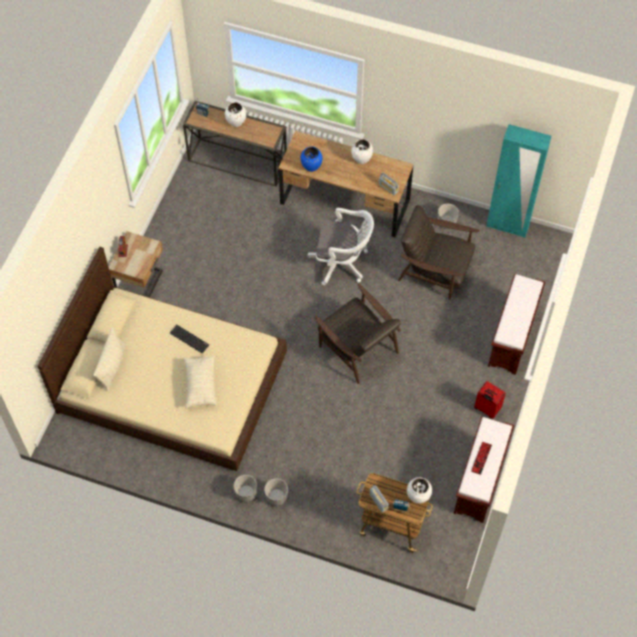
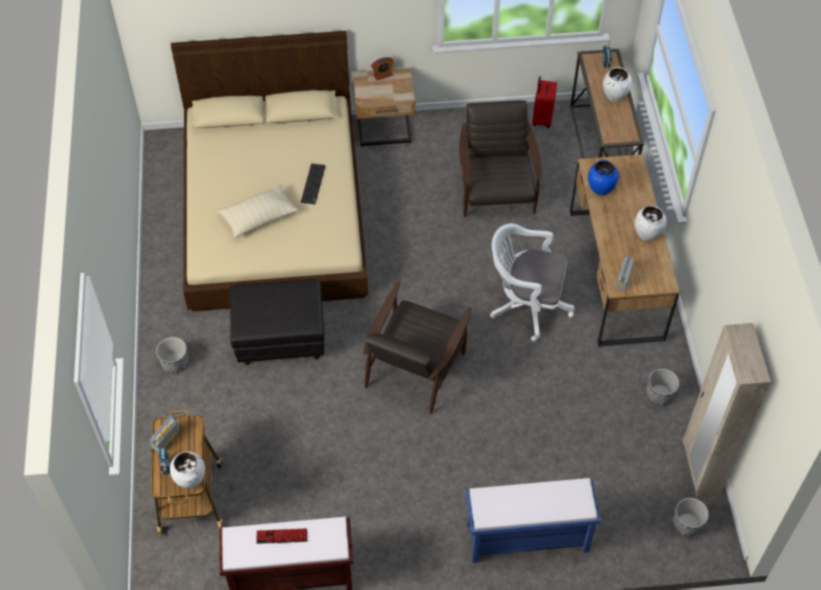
camera: 65 degrees right, 5 degrees down
beige pillow [93,328,126,391] -> none
planter [233,475,257,502] -> planter moved to [673,498,709,537]
white office chair [307,208,374,285] -> white office chair turned 120 degrees clockwise [490,223,575,342]
brown armchair [398,205,480,300] -> brown armchair moved to [459,100,542,217]
red suitcase [474,381,506,419] -> red suitcase moved to [532,76,557,128]
turquoise wardrobe [486,124,551,238] -> beige wardrobe [683,323,771,497]
brown bench [488,274,545,375] -> blue bench [466,478,601,563]
none -> black ottoman [229,279,325,365]

